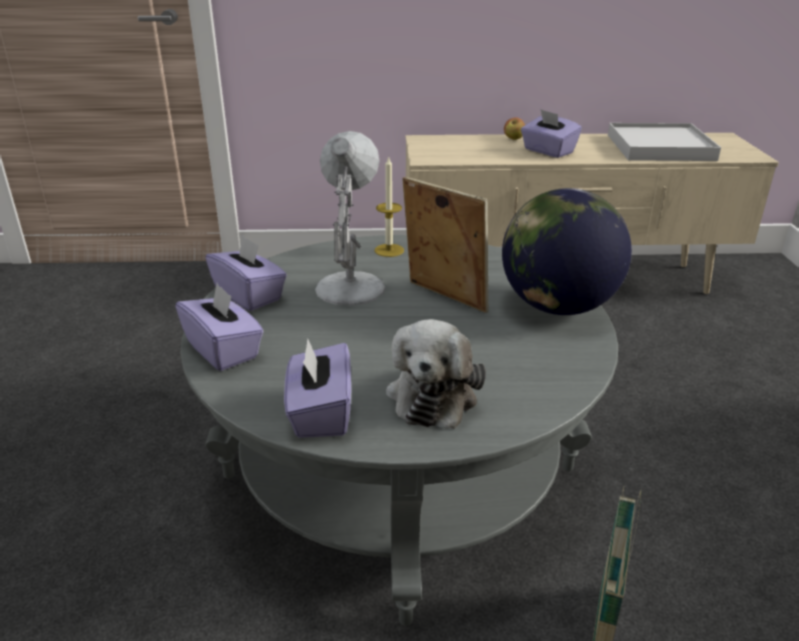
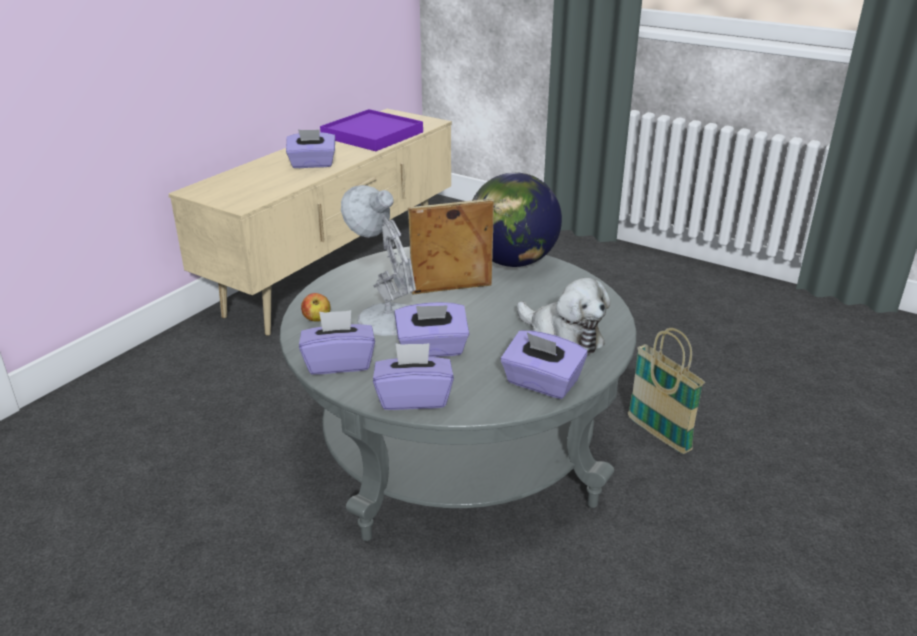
camera: 55 degrees left, 0 degrees up
candle [375,156,404,257] -> none
apple [504,117,525,140] -> apple moved to [301,293,330,321]
white tray [608,123,721,161] -> purple tray [320,109,423,151]
none -> purple tissue box [394,302,469,357]

